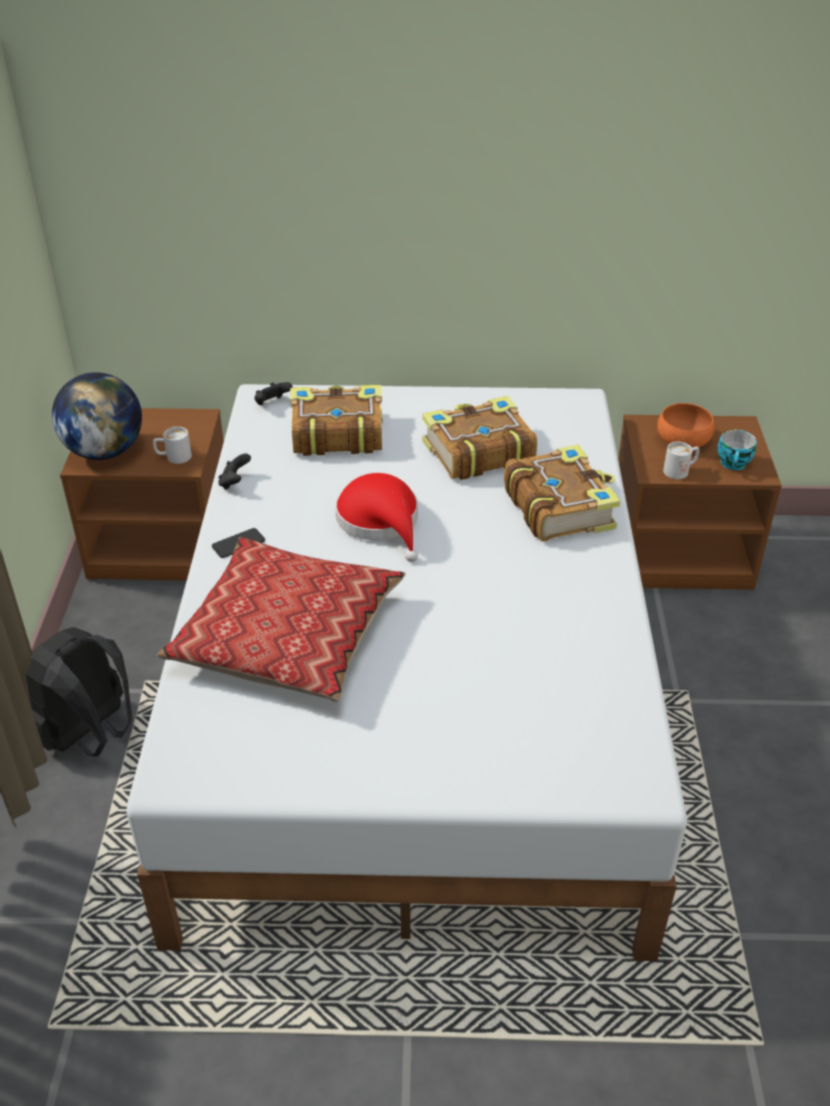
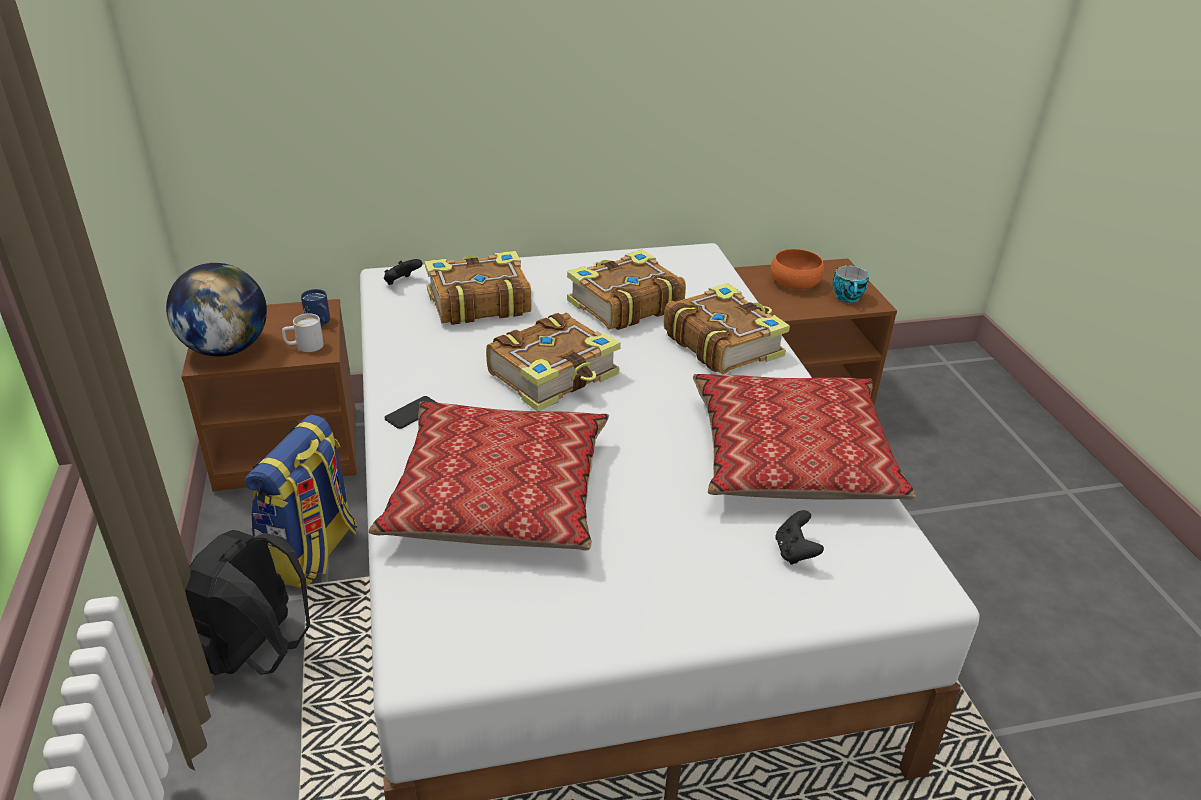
camera: 15 degrees left, 5 degrees down
black game controller [218,453,251,490] -> black game controller moved to [775,510,824,565]
red hat [335,473,418,562] -> book [486,312,621,411]
white mug [663,442,699,479] -> none
none -> backpack [245,415,357,588]
none -> blue mug [301,289,330,325]
none -> pillow [693,374,915,500]

